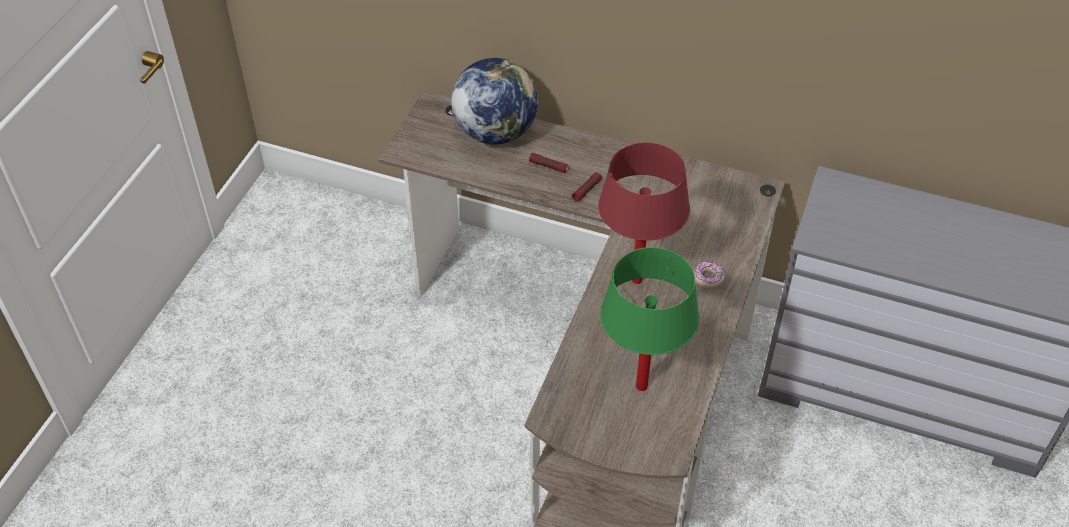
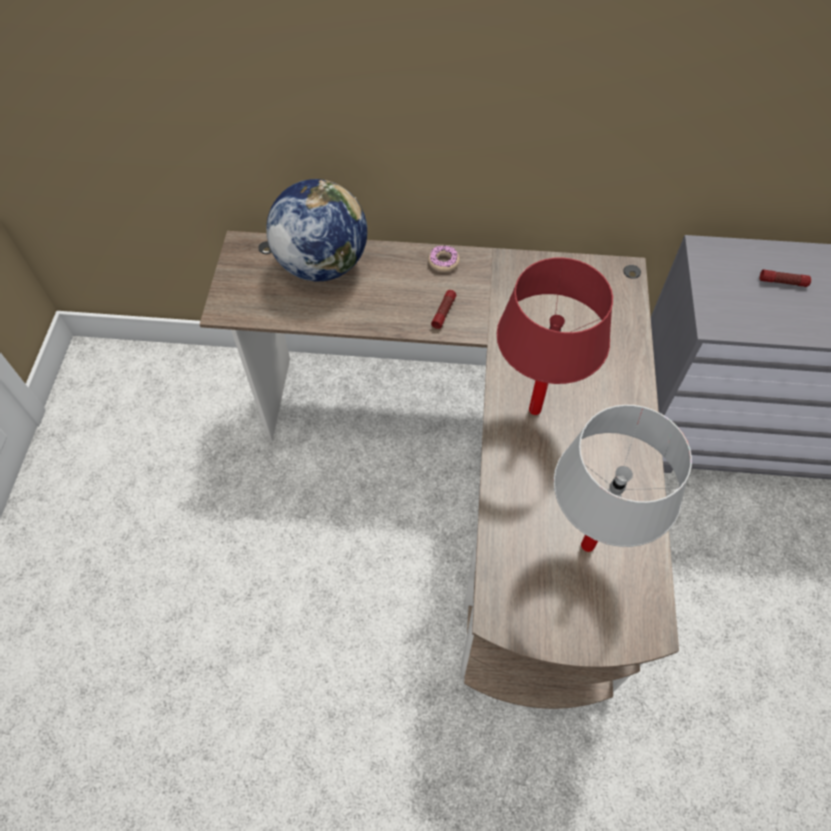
camera: 15 degrees left, 10 degrees up
flashlight [529,153,568,173] -> flashlight moved to [760,270,811,287]
green table lamp [600,247,699,391] -> white table lamp [554,405,692,552]
donut [694,261,725,289] -> donut moved to [428,245,460,273]

